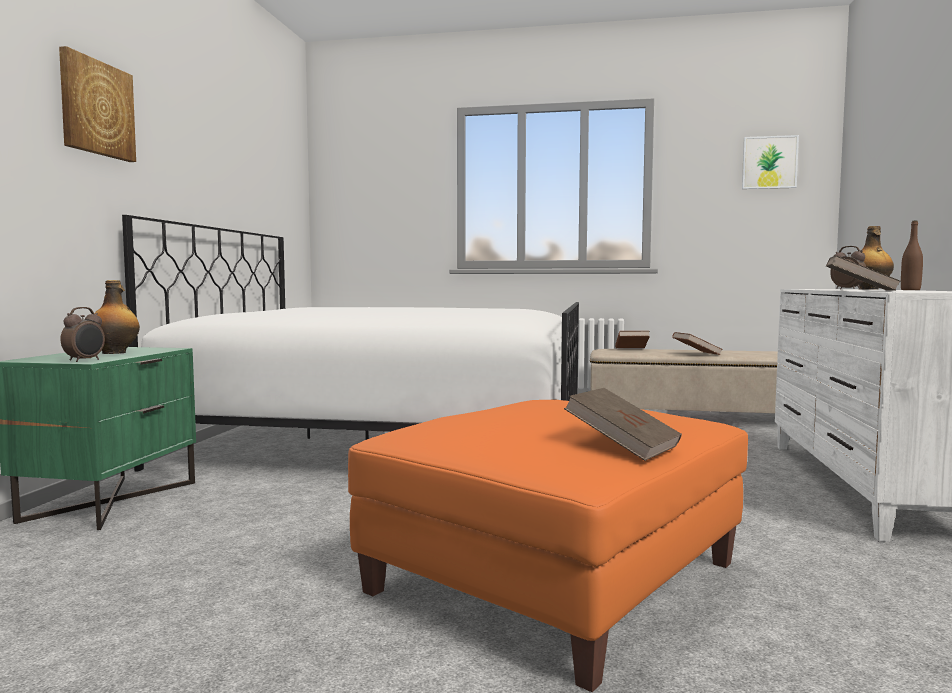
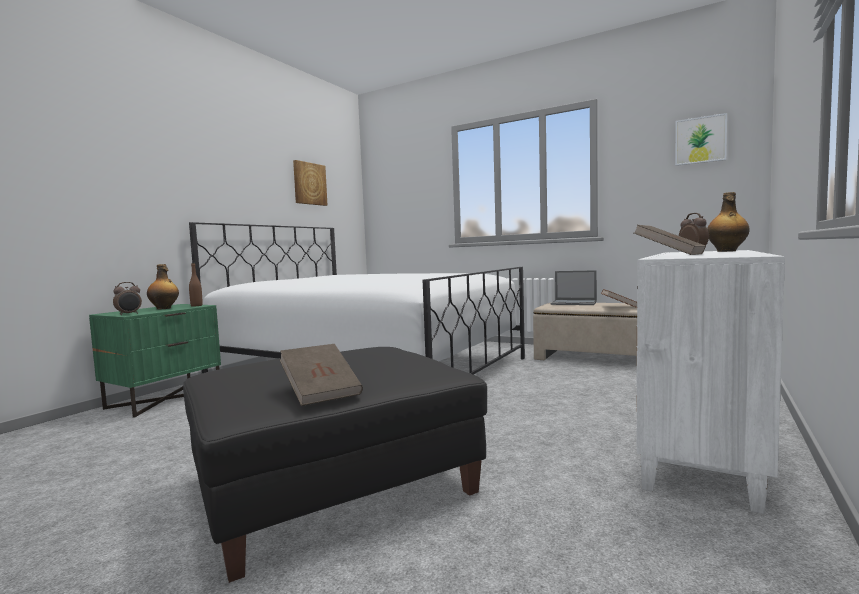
camera: 20 degrees right, 0 degrees up
picture [59,46,136,162] -> picture moved to [293,160,328,206]
orange ottoman [348,400,748,692] -> black ottoman [183,347,487,583]
brown book [615,331,650,348] -> laptop [550,270,597,305]
brown bottle [901,220,923,290] -> brown bottle moved to [189,263,203,307]

